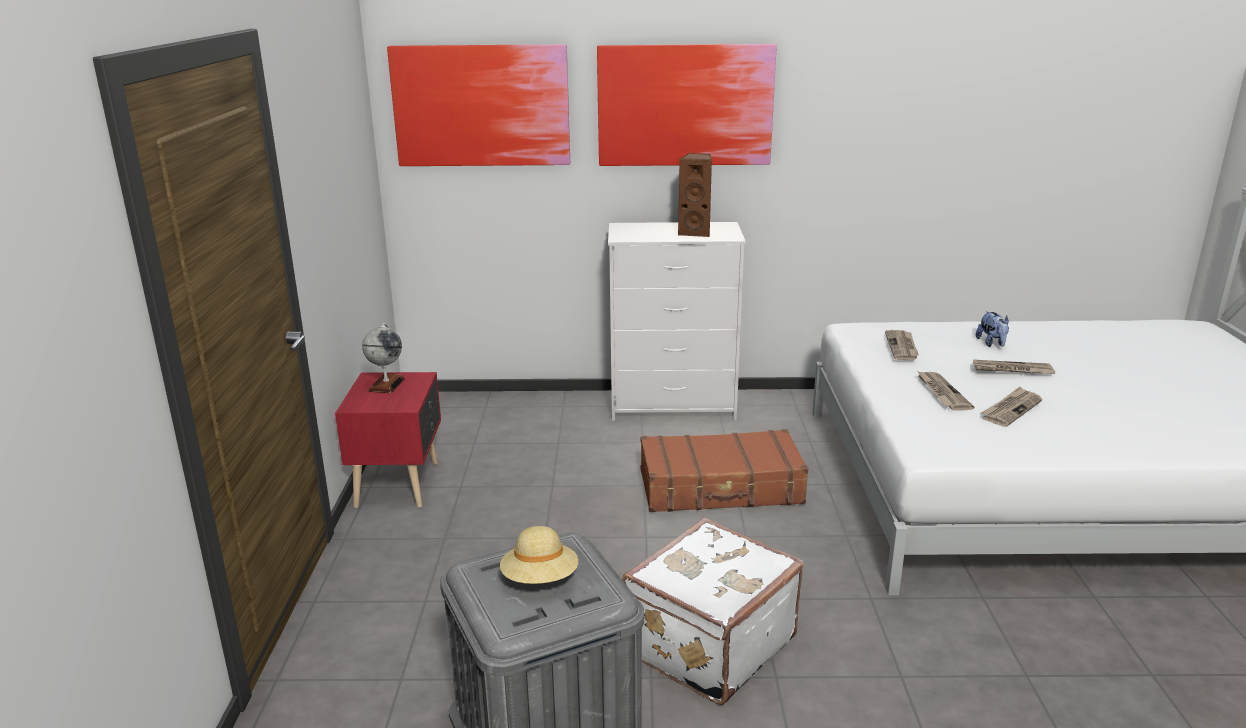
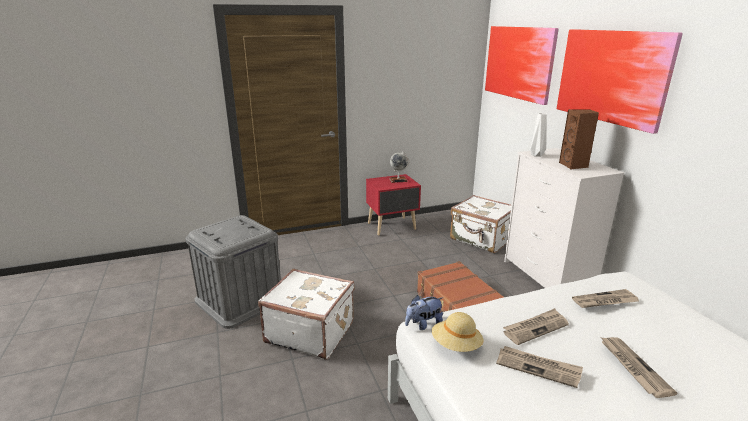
camera: 70 degrees right, 0 degrees up
beige hat [500,526,578,584] -> beige hat moved to [432,312,483,352]
plush toy [976,311,1009,347] -> plush toy moved to [405,295,443,330]
none -> white suitcase [450,195,512,253]
none -> white vase [530,113,547,157]

